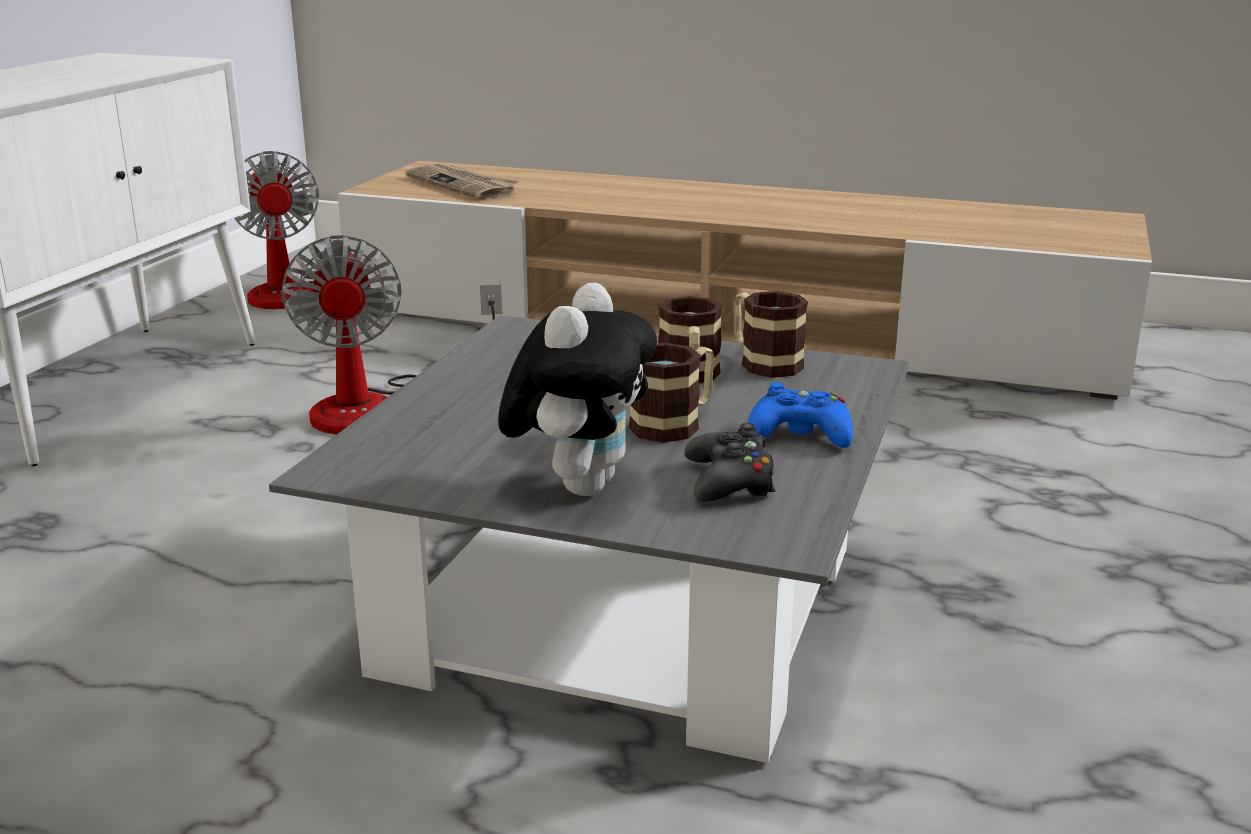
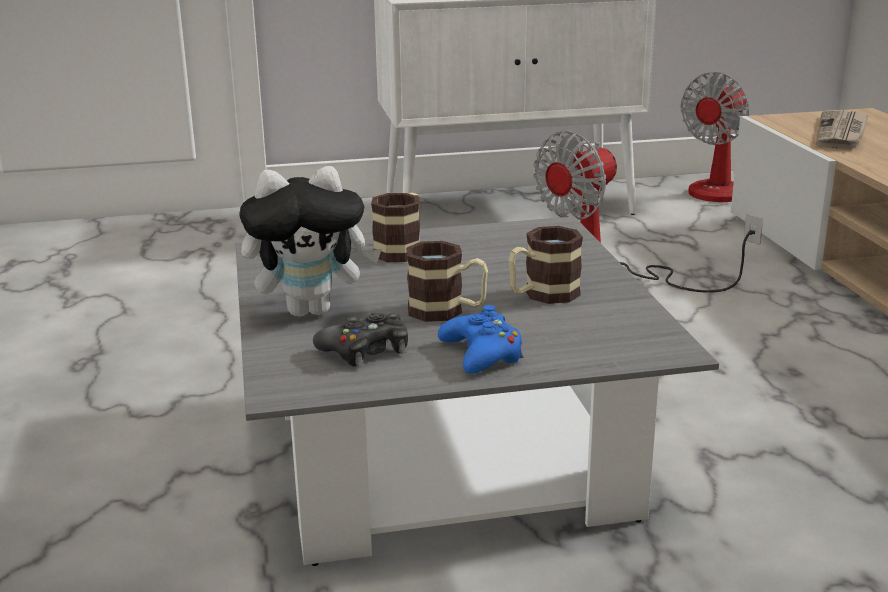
camera: 60 degrees right, 0 degrees up
mug [734,291,808,378] -> mug moved to [371,193,420,262]

